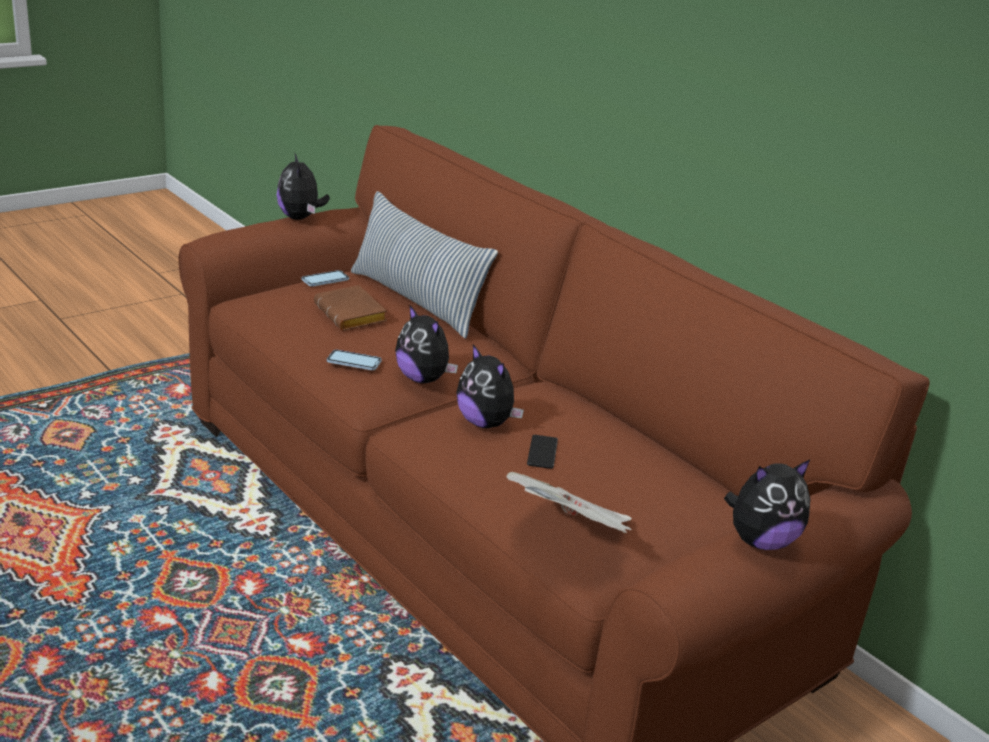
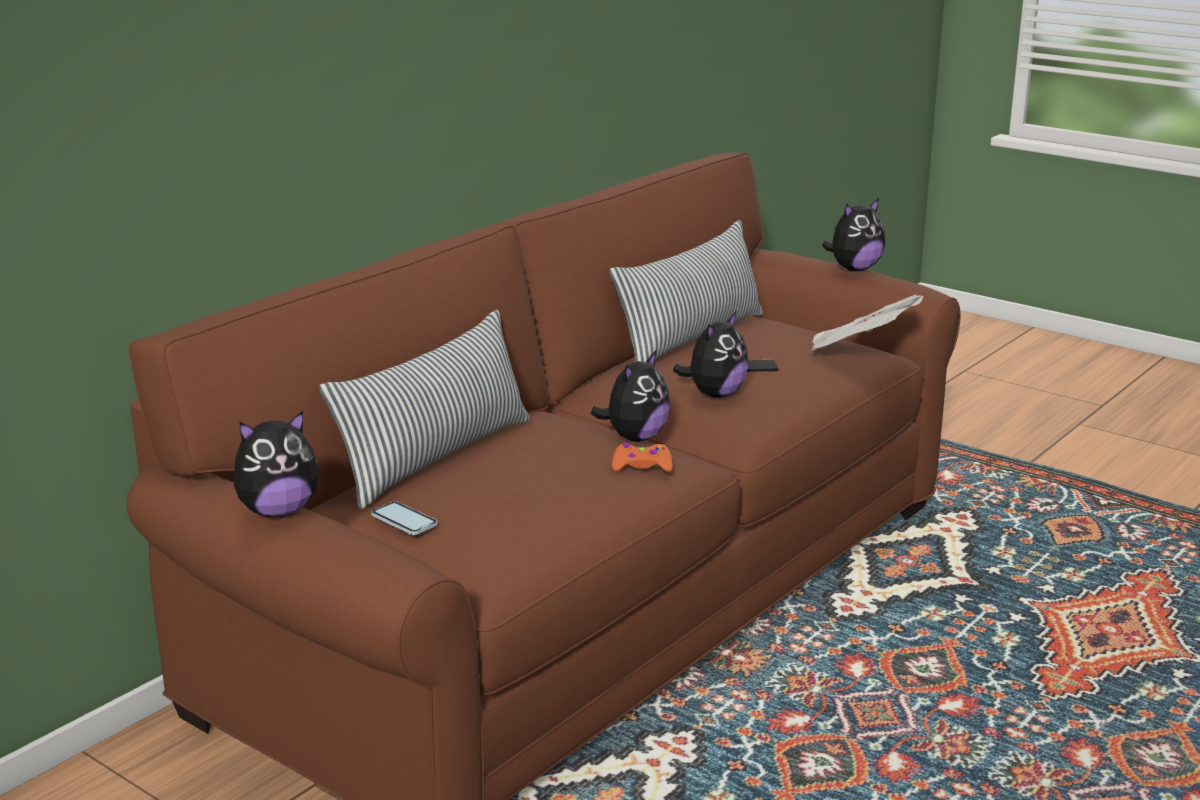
camera: 100 degrees left, 5 degrees down
brown book [314,285,387,331] -> none
phone [327,350,381,370] -> orange game controller [612,443,673,472]
plush toy [724,460,810,550] -> plush toy turned 90 degrees clockwise [822,198,885,271]
none -> pillow [610,220,763,362]

